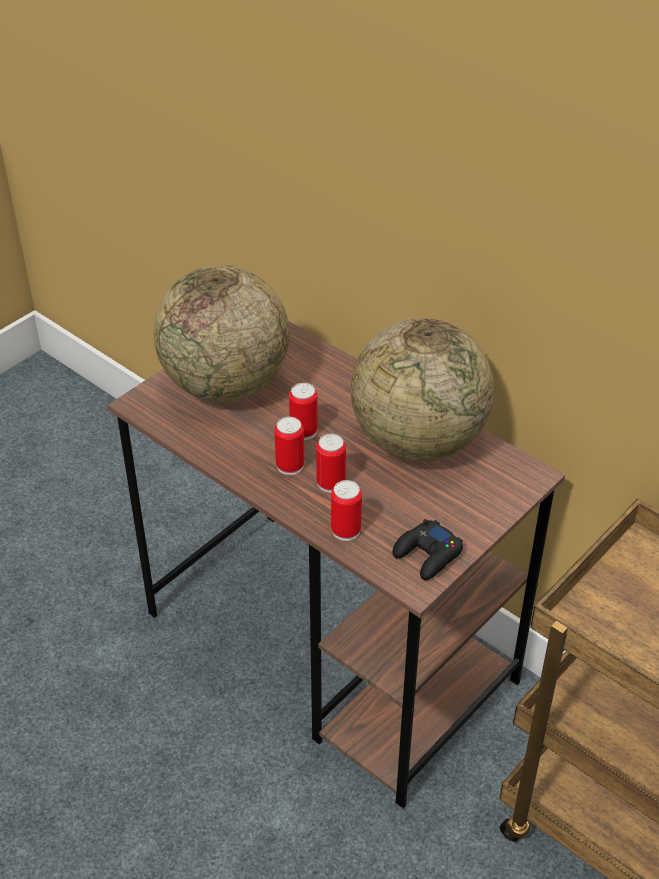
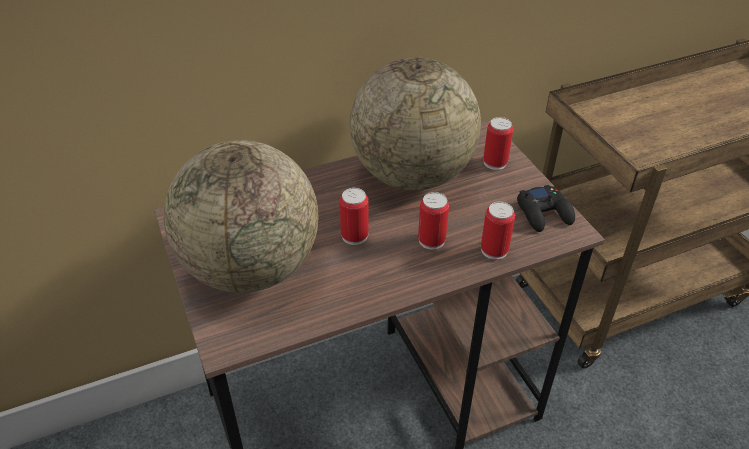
camera: 65 degrees left, 0 degrees up
can [274,417,304,475] -> can moved to [483,117,513,170]

